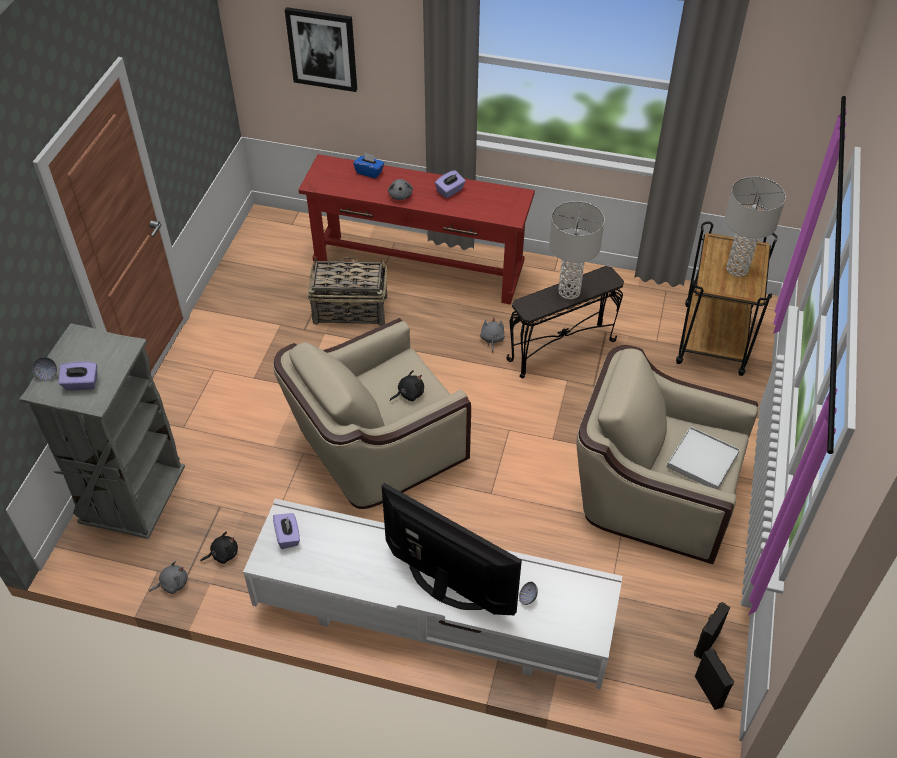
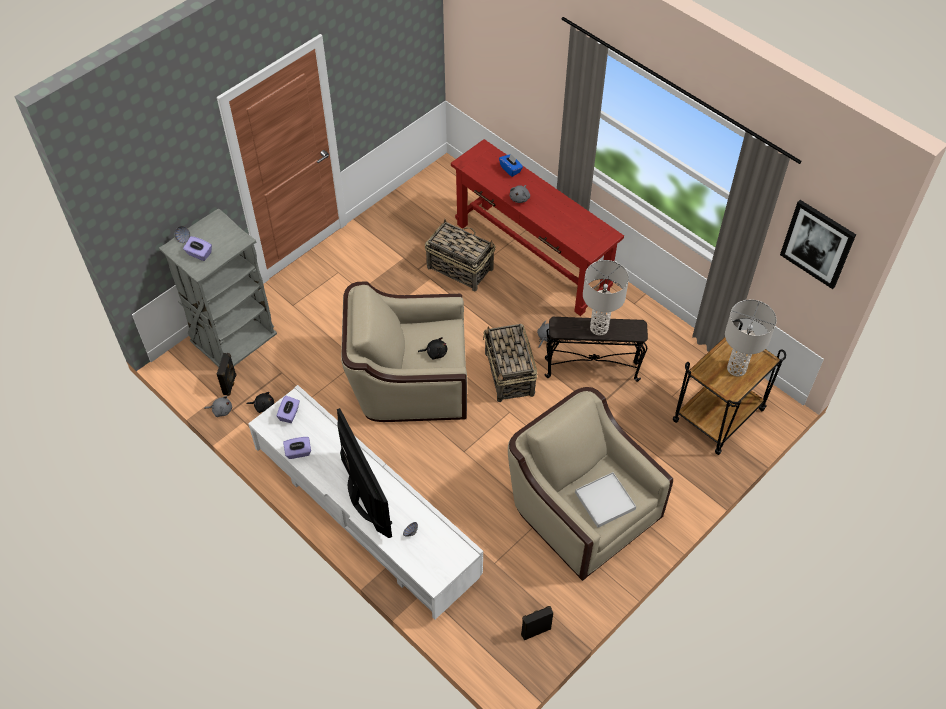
camera: 30 degrees right, 5 degrees up
picture [285,7,357,92] -> picture moved to [780,200,856,289]
purple tissue box [435,170,466,198] -> purple tissue box moved to [283,437,311,459]
black speaker [695,648,734,710] -> black speaker moved to [217,353,236,396]
none -> basket [483,324,537,402]

